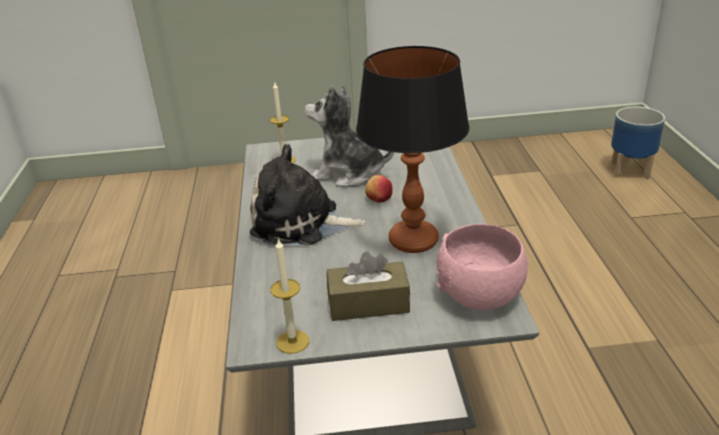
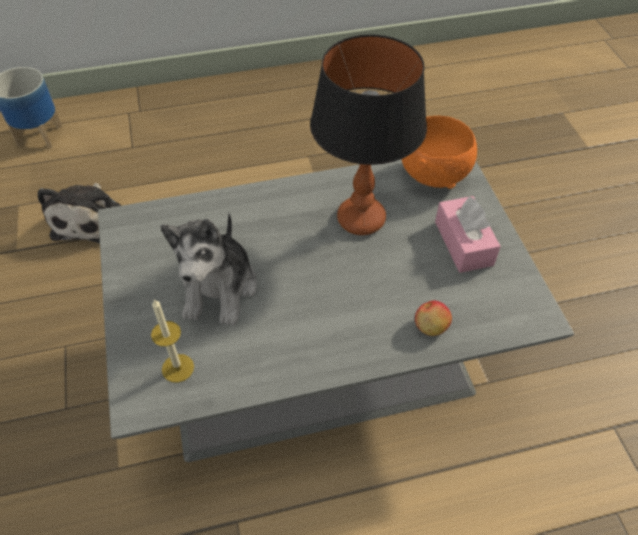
camera: 100 degrees left, 20 degrees up
plush toy [250,144,365,245] -> plush toy moved to [38,183,122,243]
candle [270,238,309,354] -> none
brown tissue box [327,251,410,321] -> pink tissue box [435,196,501,273]
apple [365,175,393,202] -> apple moved to [415,301,452,336]
pink bowl [436,224,528,310] -> orange bowl [402,116,477,189]

